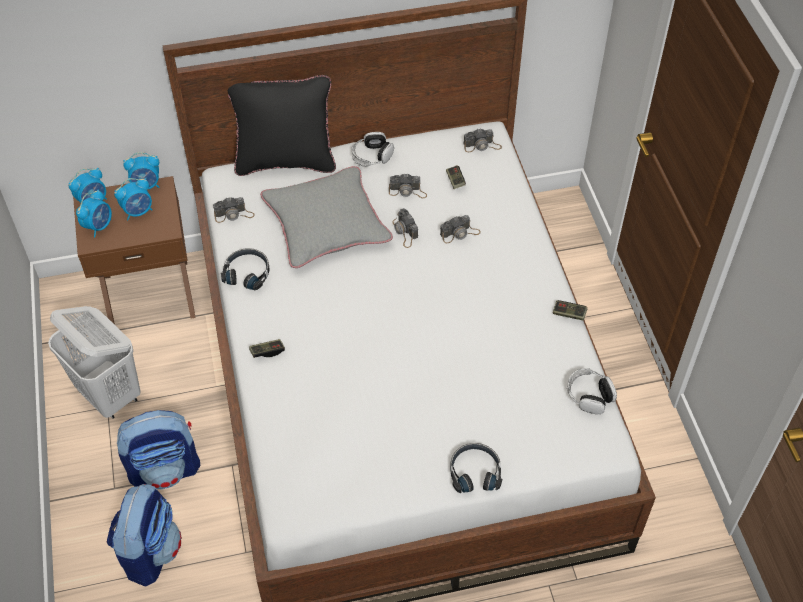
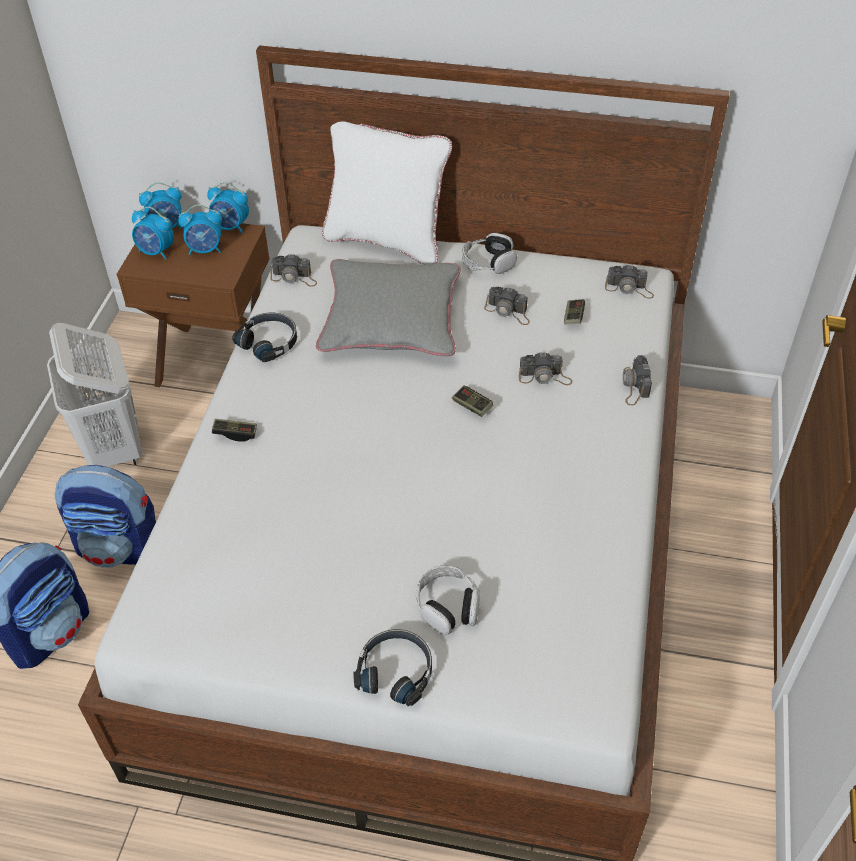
camera: 25 degrees right, 5 degrees down
alarm clock [76,190,112,237] -> alarm clock turned 60 degrees clockwise [132,207,174,259]
black pillow [228,75,336,176] -> white pillow [322,122,452,265]
camera [392,208,418,248] -> camera moved to [623,355,652,405]
game controller [553,300,587,321] -> game controller moved to [452,385,493,417]
headphones [567,368,617,414] -> headphones moved to [416,565,480,635]

